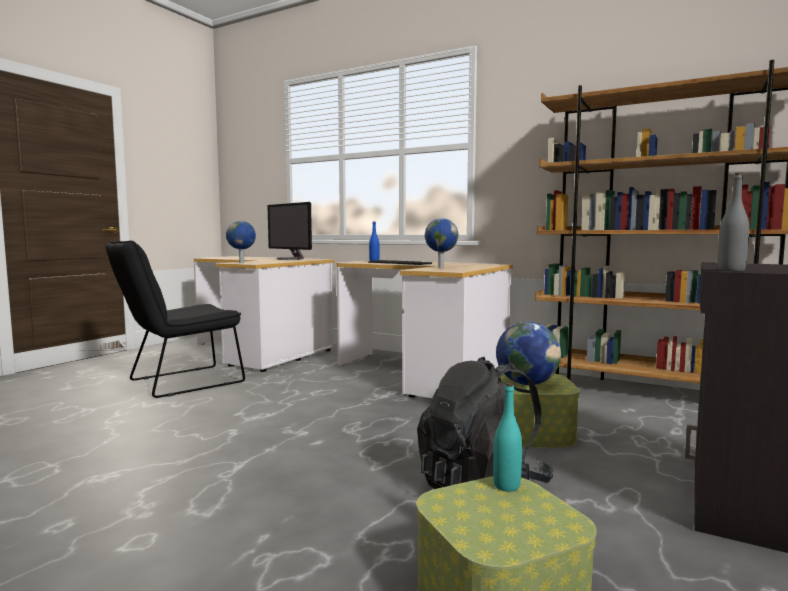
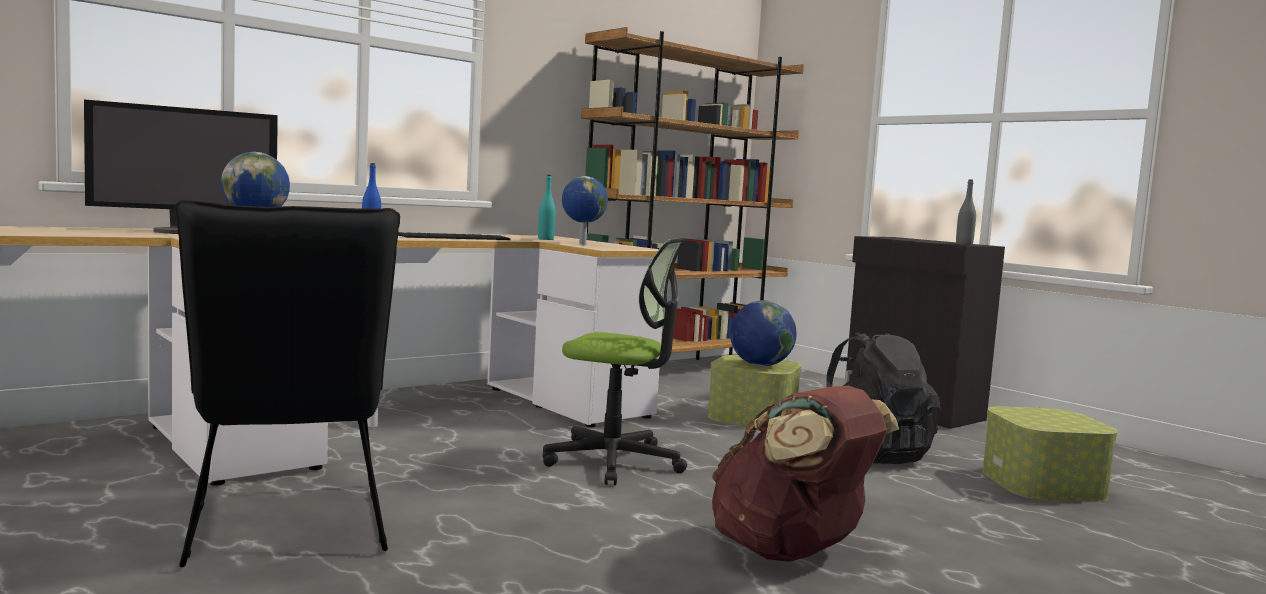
camera: 70 degrees left, 0 degrees up
turquoise bottle [493,383,522,492] -> turquoise bottle moved to [538,175,556,240]
none -> office chair [543,238,687,485]
none -> brown backpack [712,386,899,562]

